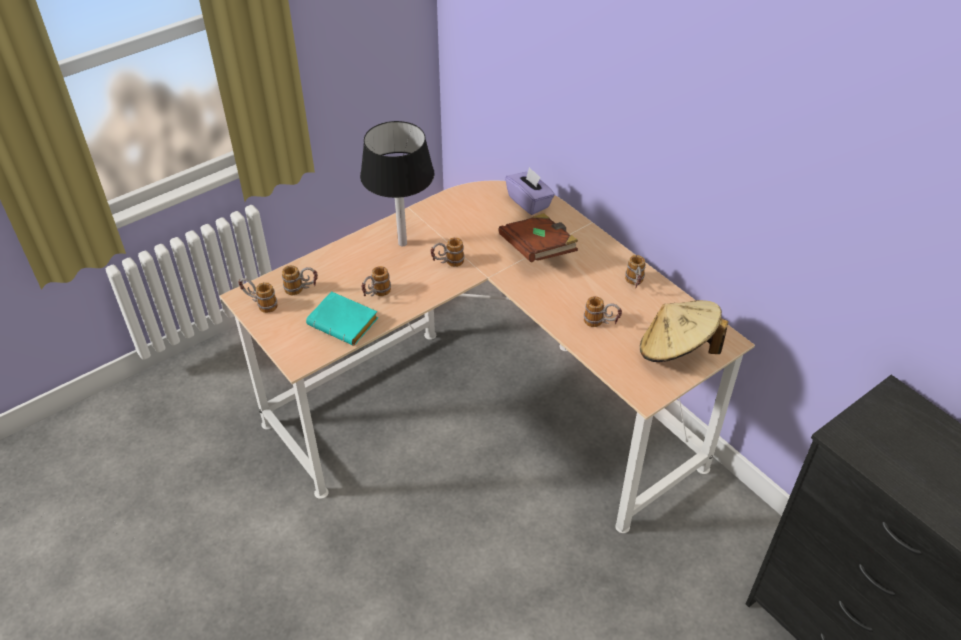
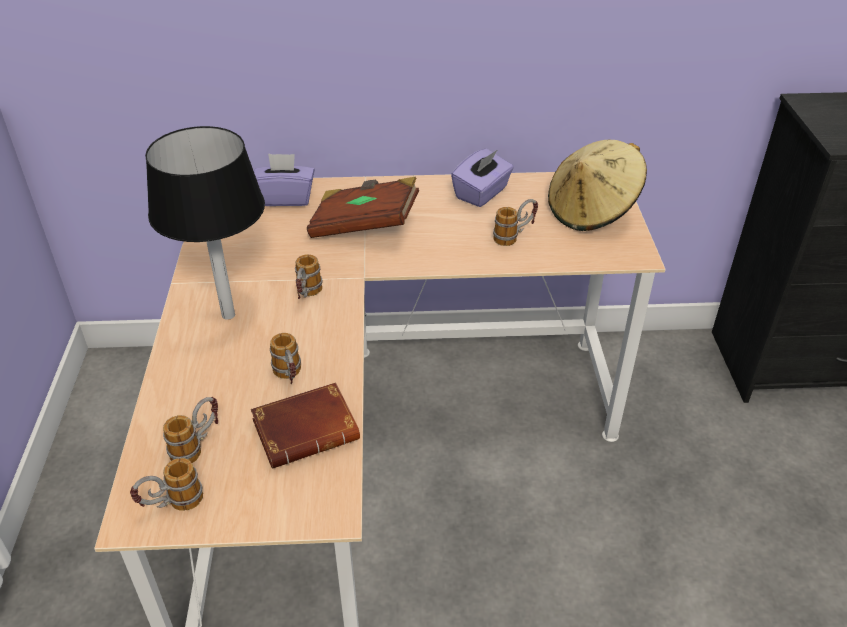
camera: 55 degrees left, 5 degrees down
turquoise book [306,291,378,346] -> brown book [251,382,360,468]
mug [625,255,646,288] -> purple tissue box [451,149,514,207]

